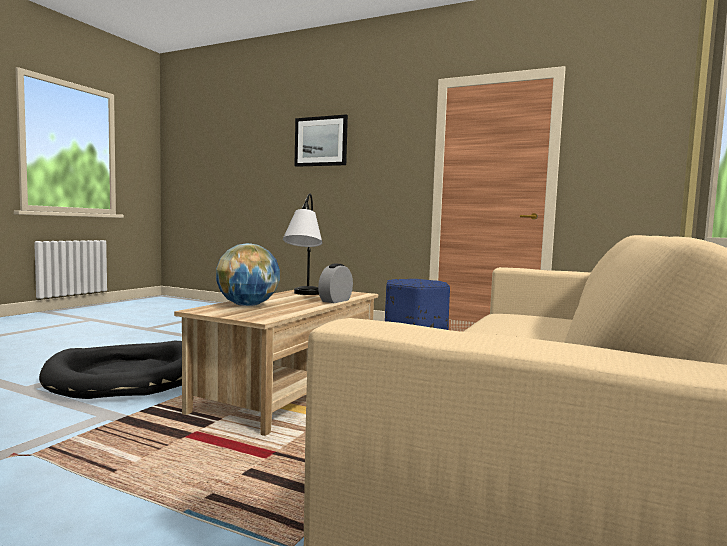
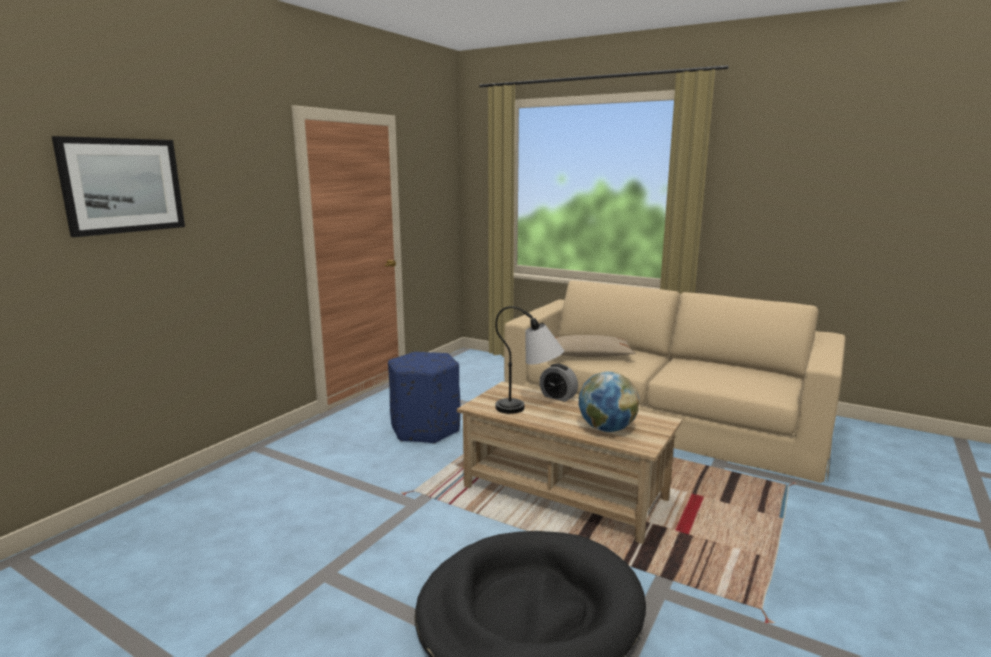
camera: 85 degrees left, 10 degrees up
none -> beige pillow [555,335,636,357]

